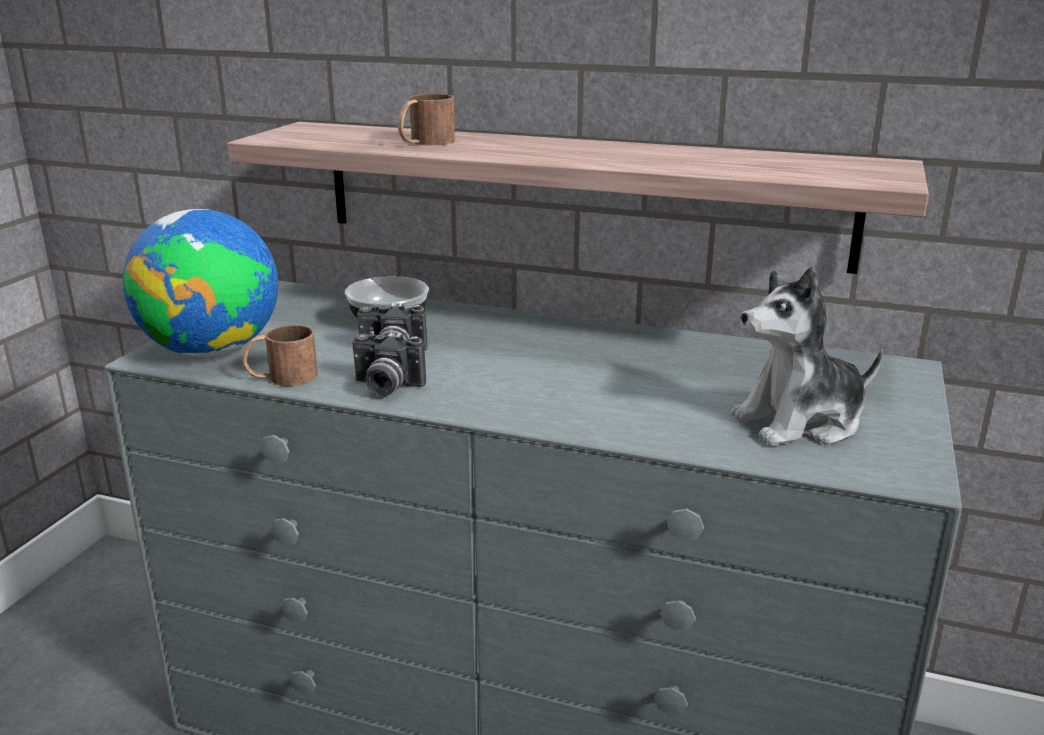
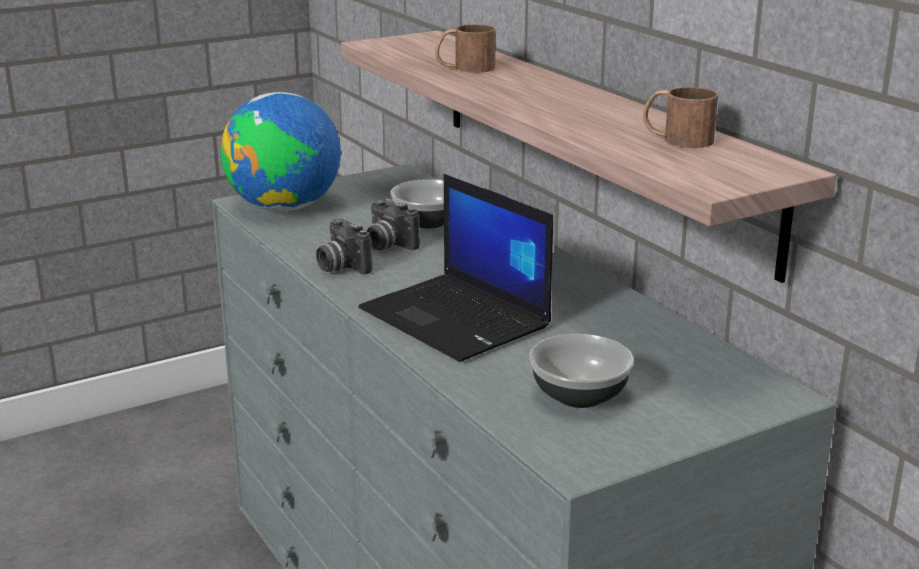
camera: 40 degrees right, 0 degrees up
brown mug [242,325,318,386] -> brown mug moved to [643,87,718,148]
plush toy [731,267,883,446] -> bowl [529,334,634,408]
none -> laptop [359,174,553,362]

